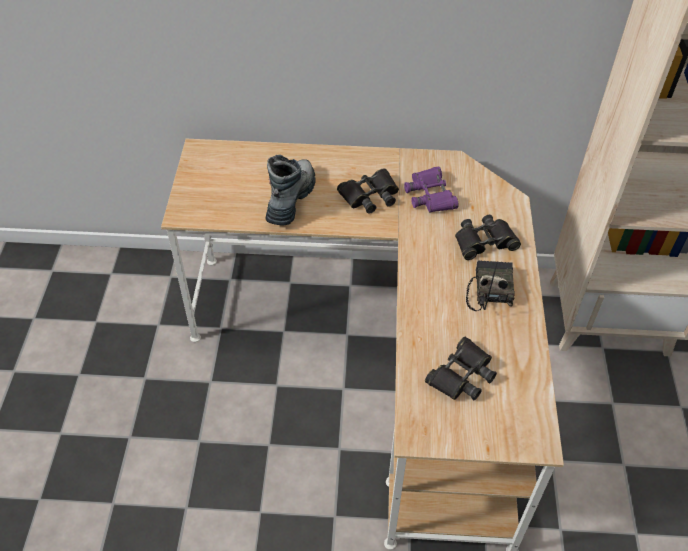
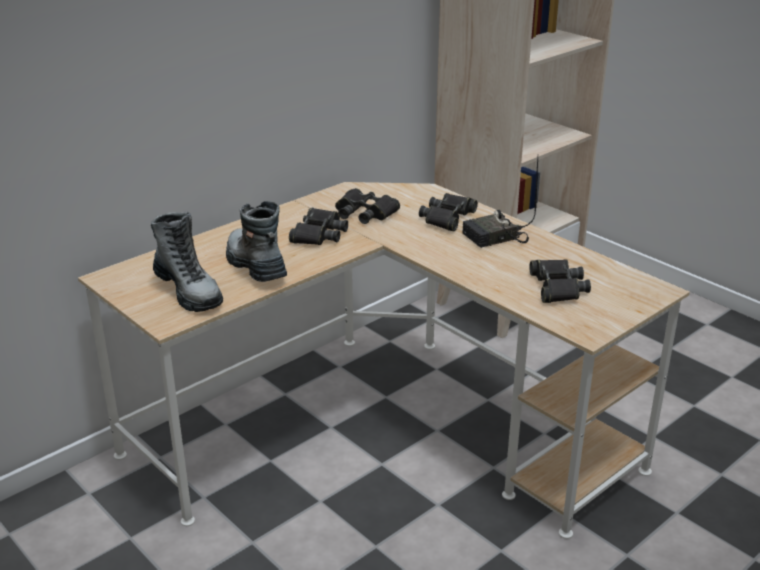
camera: 45 degrees left, 20 degrees down
purple binoculars [404,166,458,212] -> black binoculars [335,188,400,224]
radio [466,260,515,311] -> radio turned 75 degrees counterclockwise [463,157,538,248]
none -> boot [151,212,223,312]

